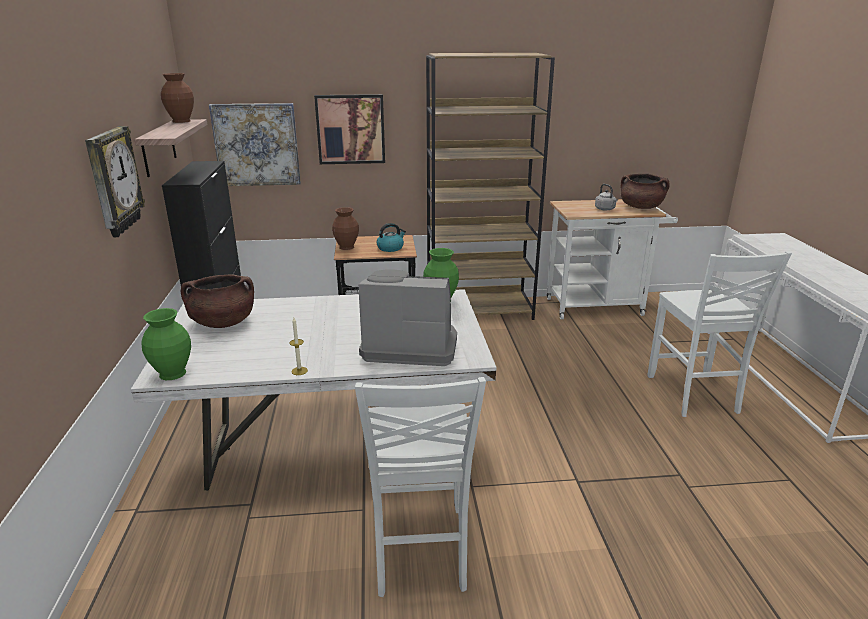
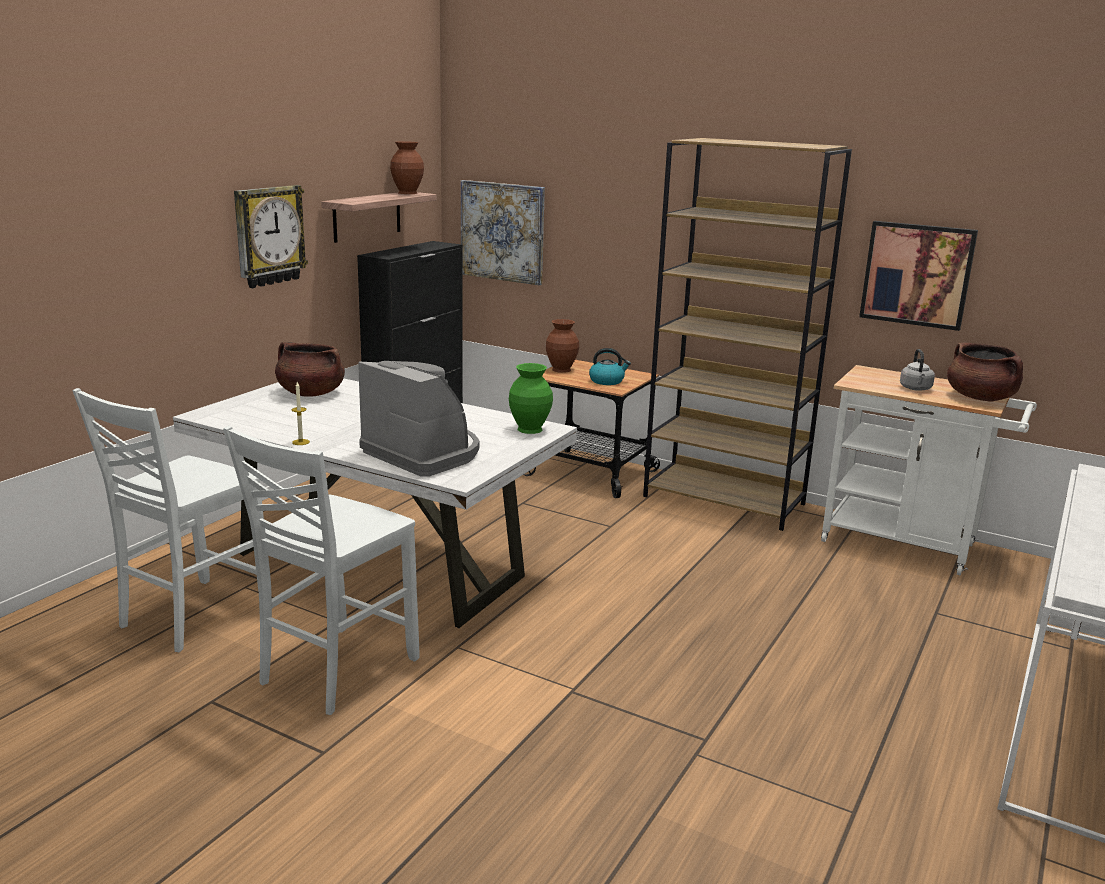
camera: 35 degrees right, 5 degrees down
green vase [141,308,191,380] -> none
picture [314,94,385,164] -> picture moved to [859,221,978,331]
white chair [648,251,792,417] -> white chair moved to [73,388,264,652]

